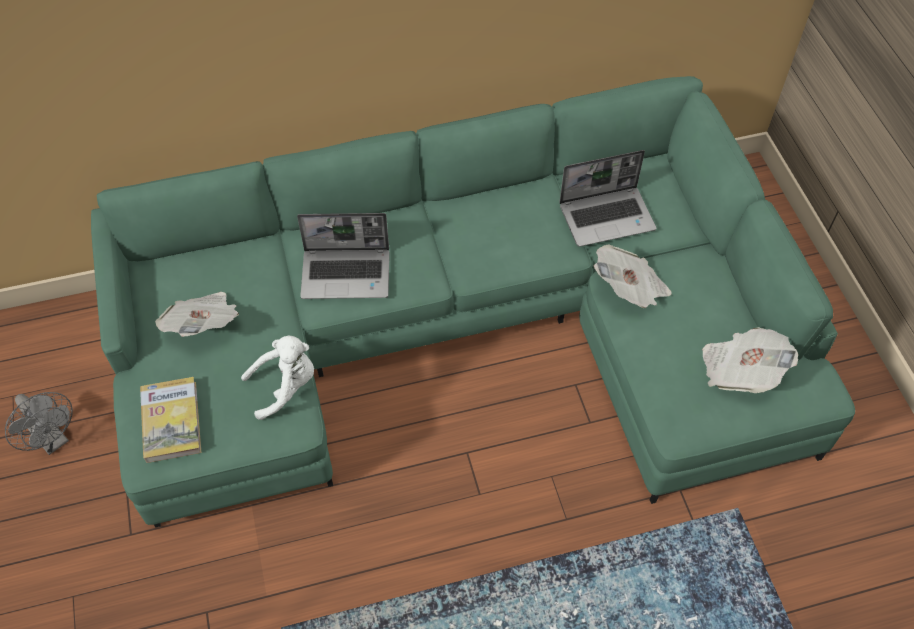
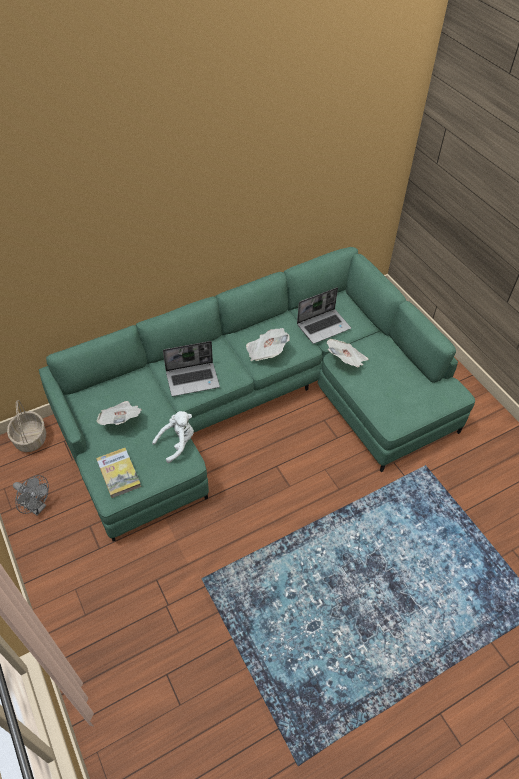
camera: 15 degrees left, 5 degrees down
newspaper [702,327,798,393] -> newspaper moved to [246,328,290,361]
none -> basket [7,400,46,452]

